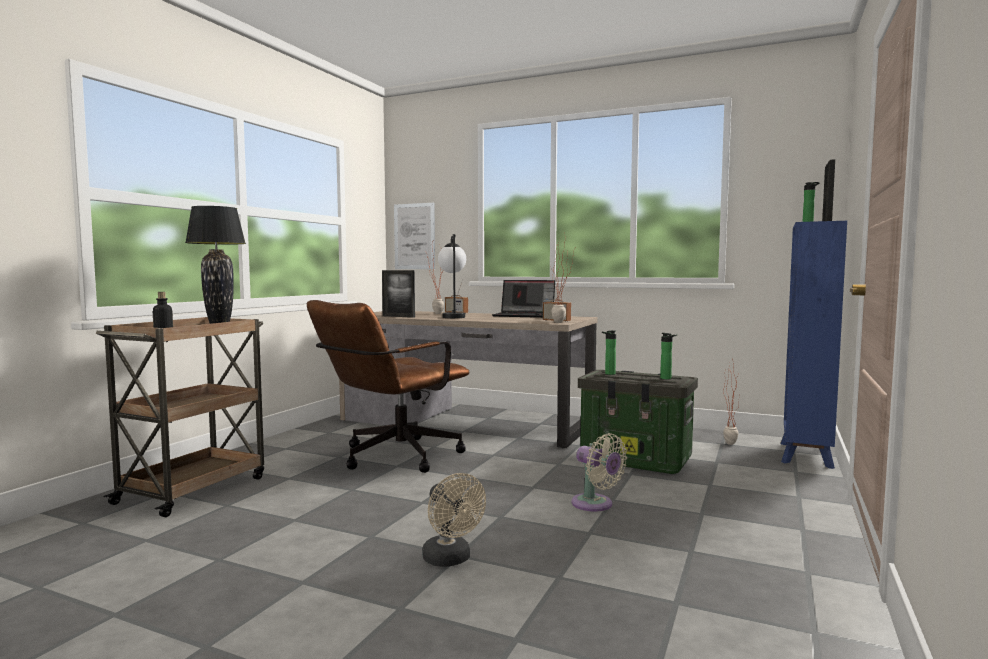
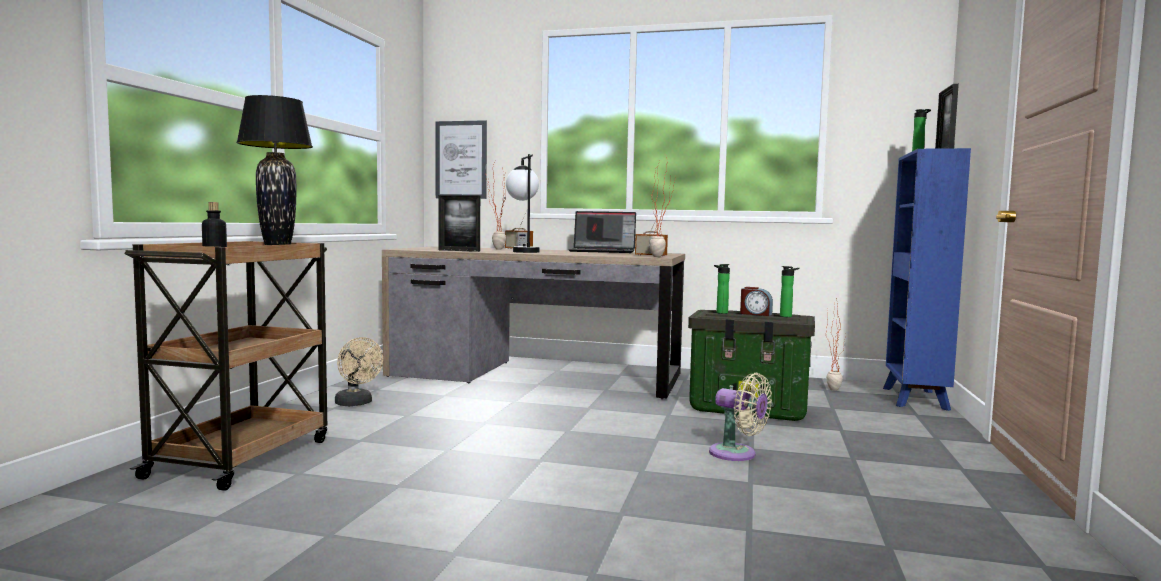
camera: 10 degrees left, 0 degrees up
brown office chair [307,300,469,473] -> none
beige fan [422,473,486,567] -> beige fan moved to [335,337,383,406]
none -> alarm clock [740,287,773,316]

